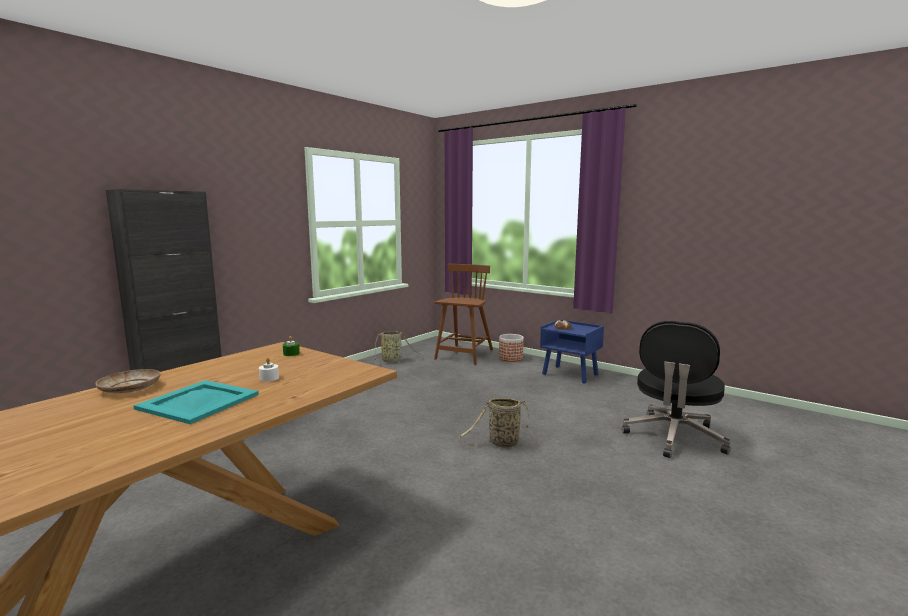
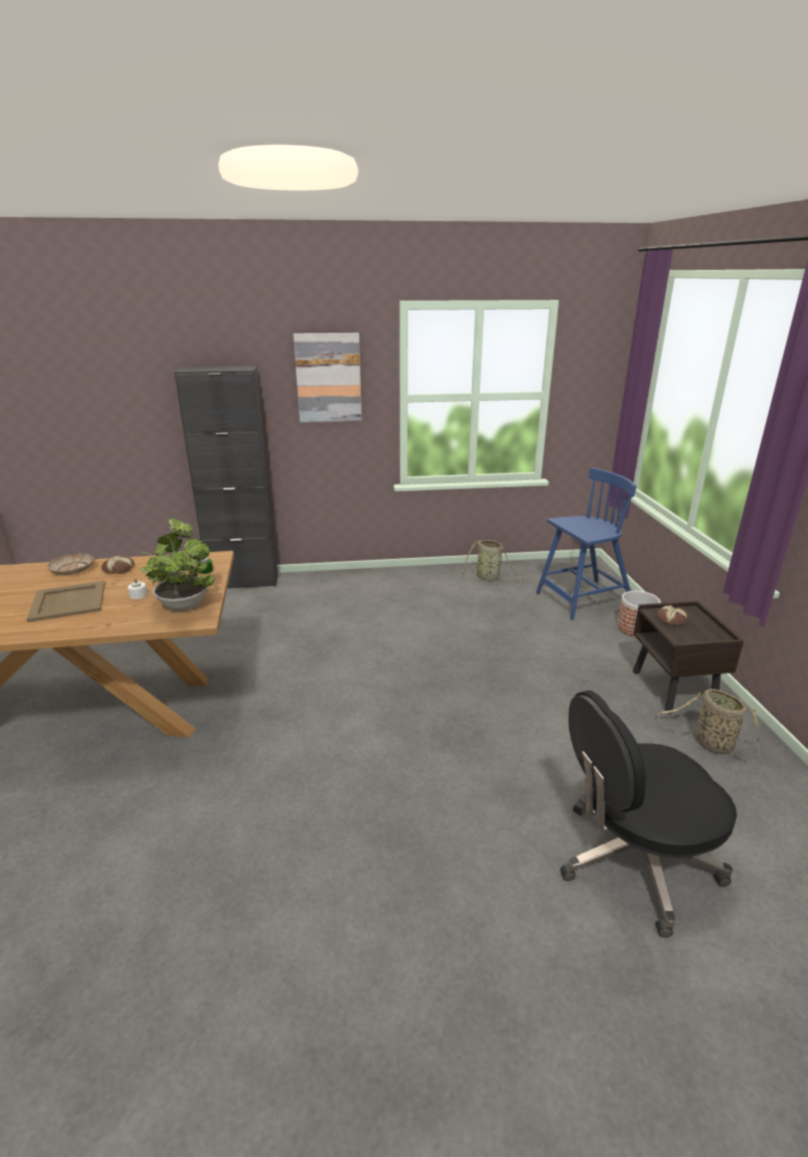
camera: 45 degrees right, 15 degrees up
turquoise tray [133,380,259,424] -> beige tray [27,581,105,622]
brown chair [434,264,493,365] -> blue chair [536,468,636,620]
basket [459,398,535,448] -> basket moved to [658,689,759,761]
blue nightstand [540,319,604,384] -> brown nightstand [633,601,744,714]
none -> bread [101,556,134,574]
none -> potted plant [139,518,215,611]
none -> picture [293,333,362,422]

